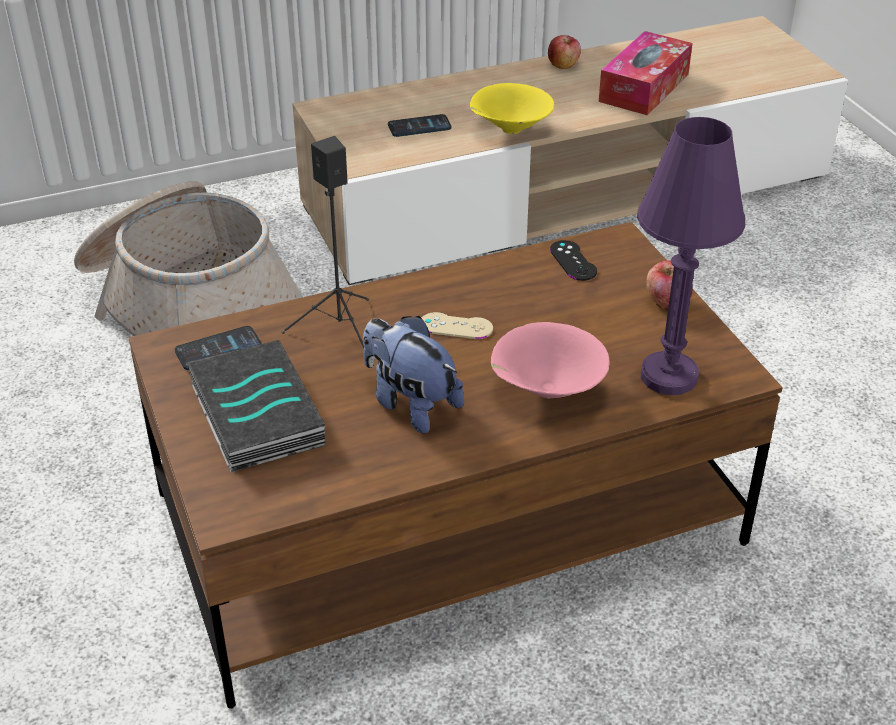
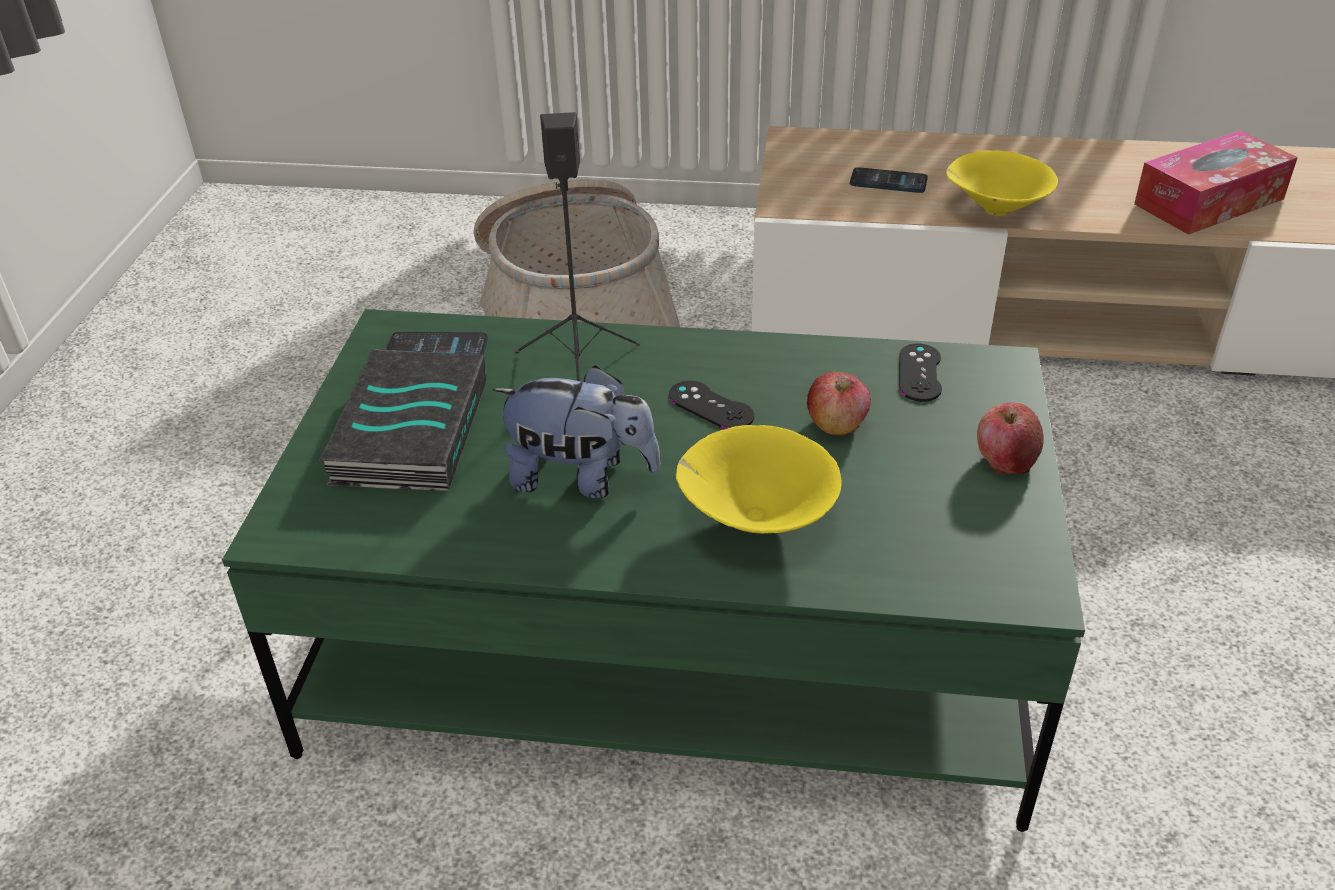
camera: 30 degrees right, 0 degrees up
brown coffee table [128,222,783,709] -> green coffee table [222,309,1085,832]
plush toy [363,316,464,434] -> plush toy turned 120 degrees clockwise [492,365,661,498]
beige game controller [422,312,493,339] -> black game controller [669,381,754,429]
pink bowl [491,322,610,398] -> yellow bowl [676,425,842,534]
apple [548,35,581,69] -> apple moved to [807,372,871,436]
purple table lamp [637,117,745,395] -> none

